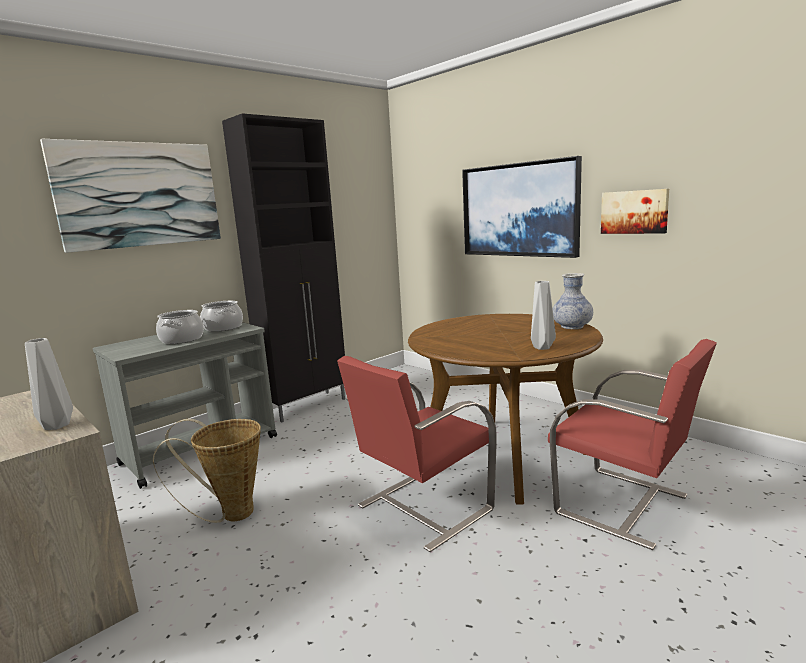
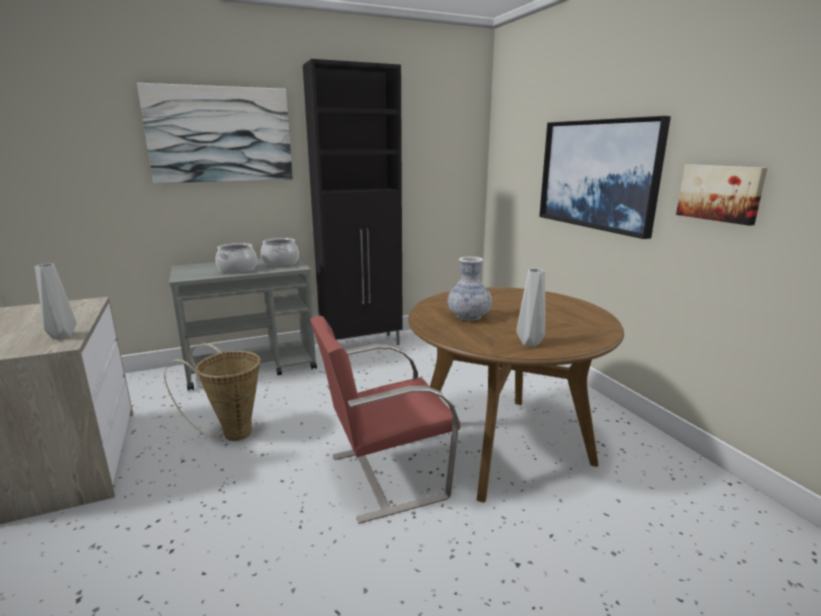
camera: 20 degrees right, 5 degrees up
red chair [548,339,717,550] -> none
vase [553,273,593,329] -> vase moved to [447,257,492,321]

